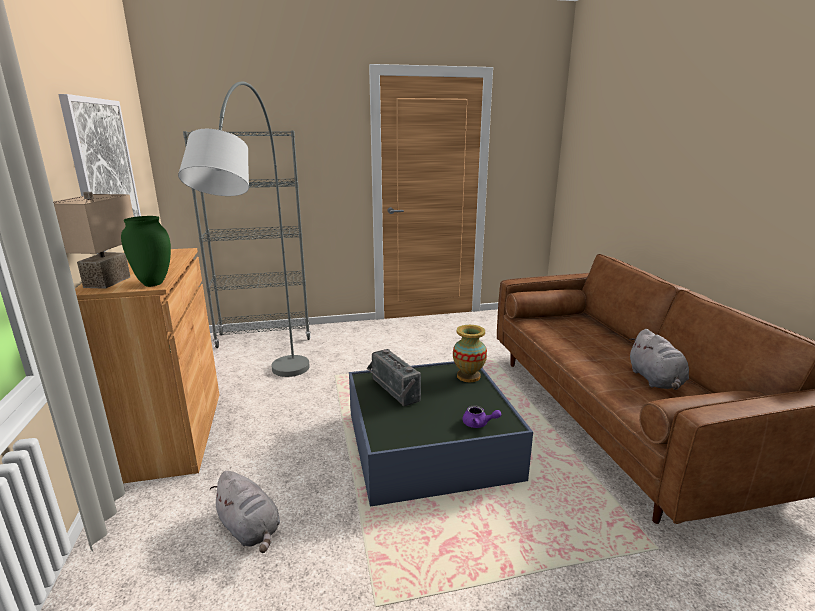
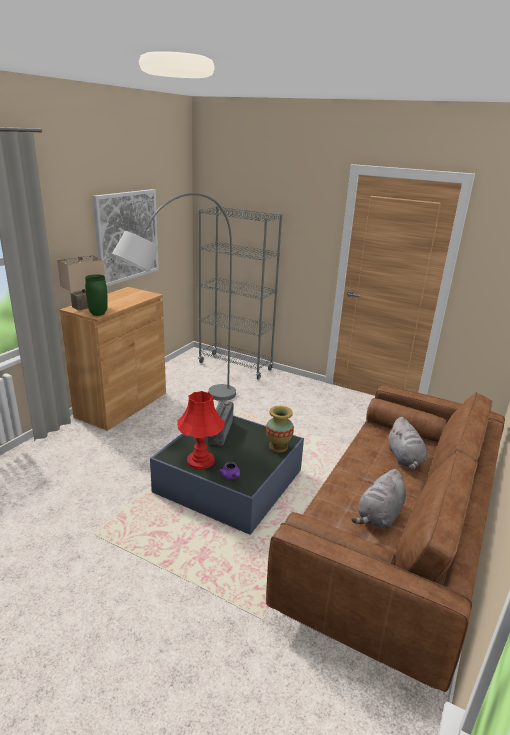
camera: 40 degrees right, 5 degrees up
grey plush toy [210,471,280,553] -> grey plush toy moved to [389,417,427,470]
none -> red table lamp [177,391,225,469]

